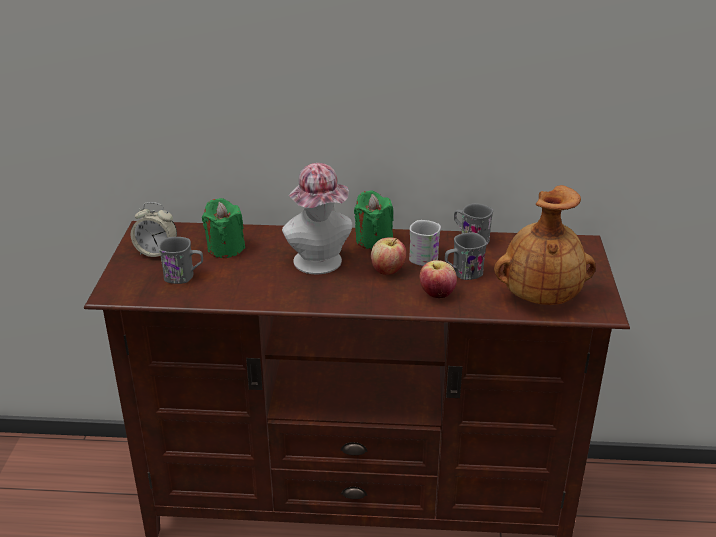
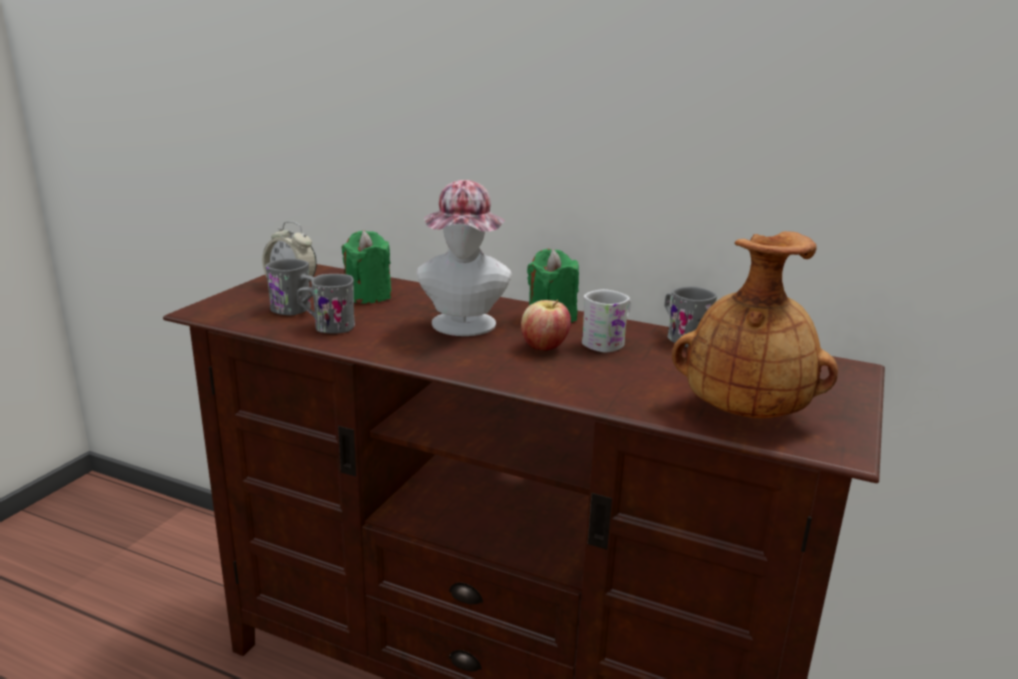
camera: 20 degrees right, 10 degrees down
apple [420,260,457,298] -> none
grey mug [445,232,487,280] -> grey mug moved to [297,274,355,334]

